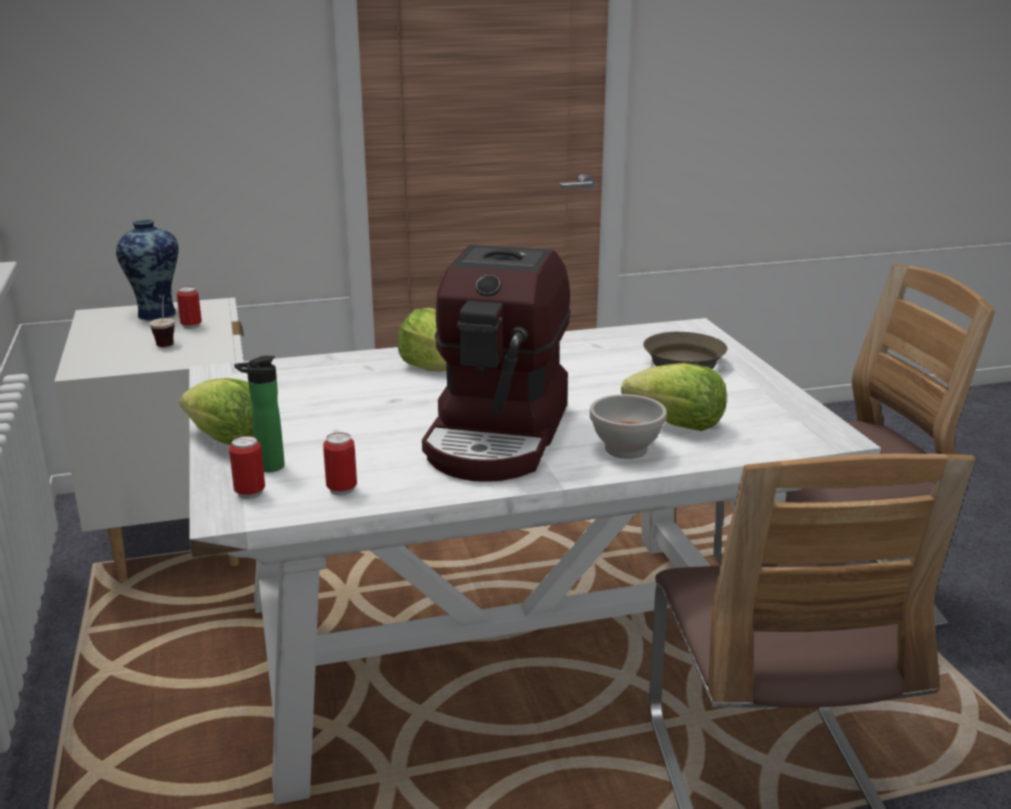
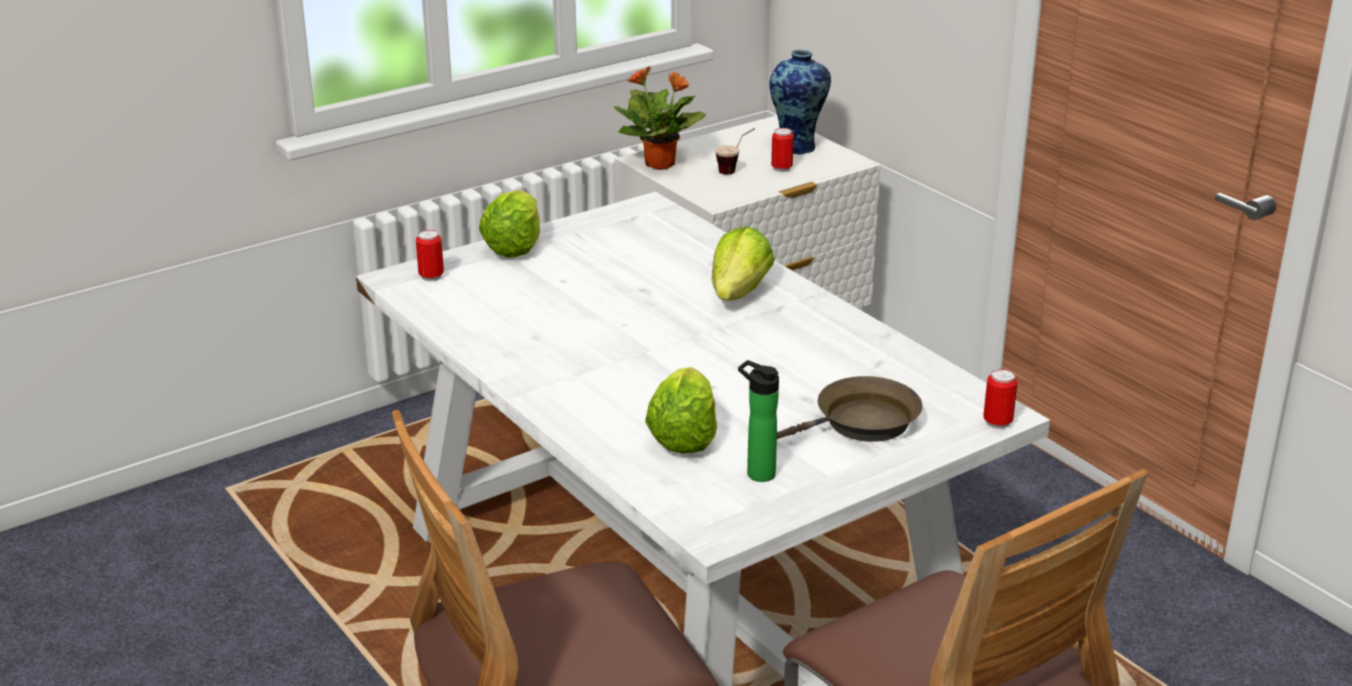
camera: 70 degrees right, 5 degrees up
bottle [234,356,285,472] -> bottle moved to [738,360,779,482]
can [323,432,357,496] -> can moved to [983,369,1018,429]
coffee machine [422,245,571,482] -> none
white bowl [590,394,667,459] -> none
none -> potted plant [614,66,706,170]

